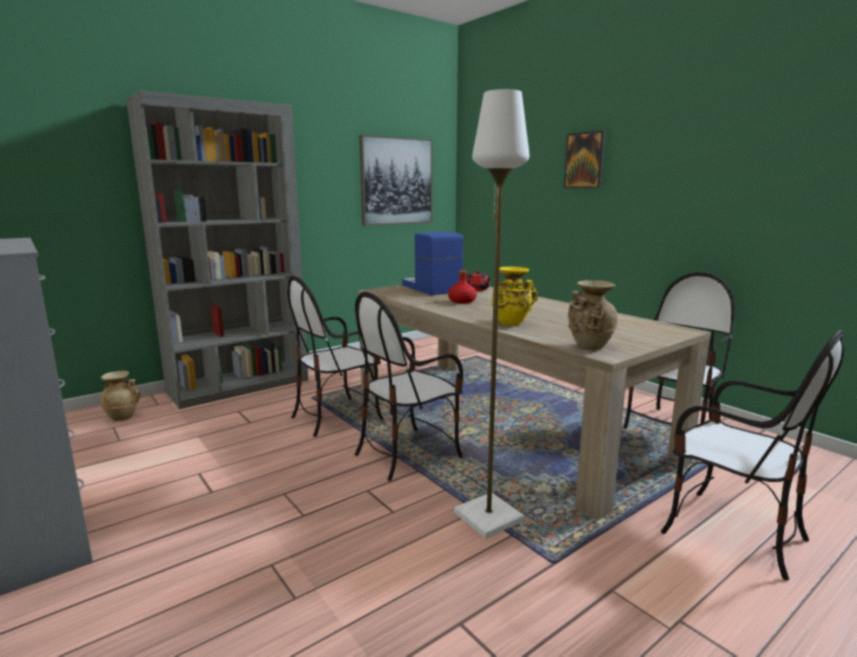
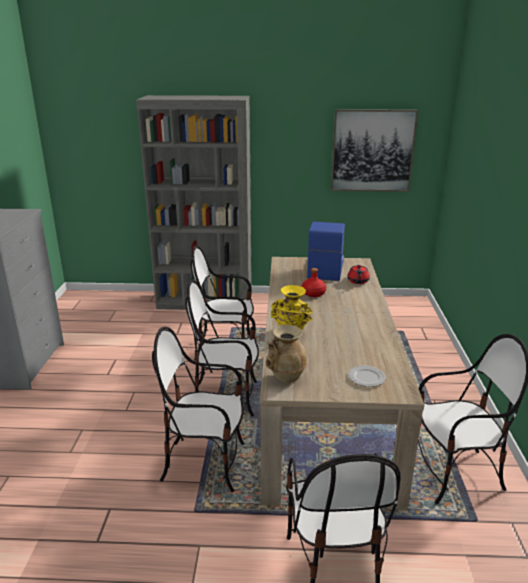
camera: 40 degrees right, 10 degrees up
beige vase [100,371,143,421] -> none
white floor lamp [454,89,529,539] -> chair [152,327,244,492]
picture [564,130,606,188] -> none
none -> plate [348,366,386,387]

